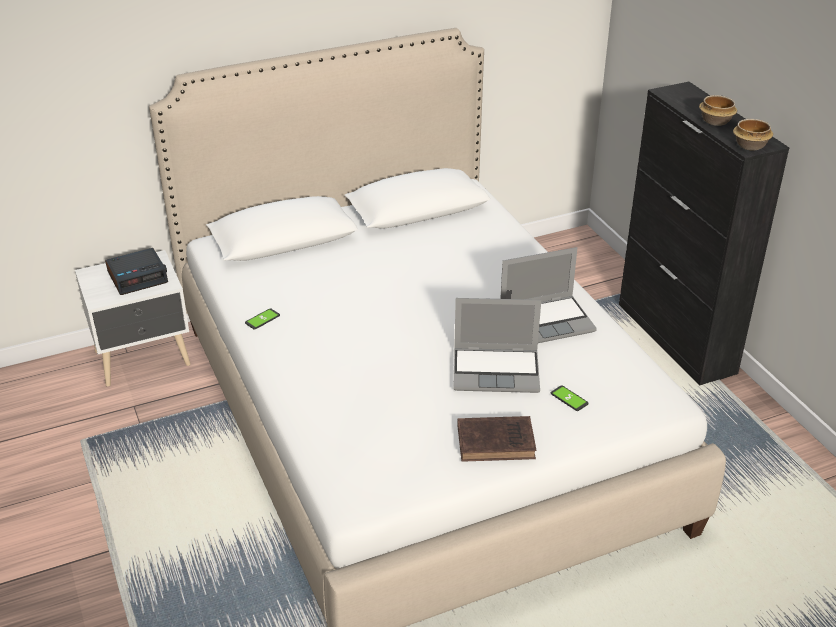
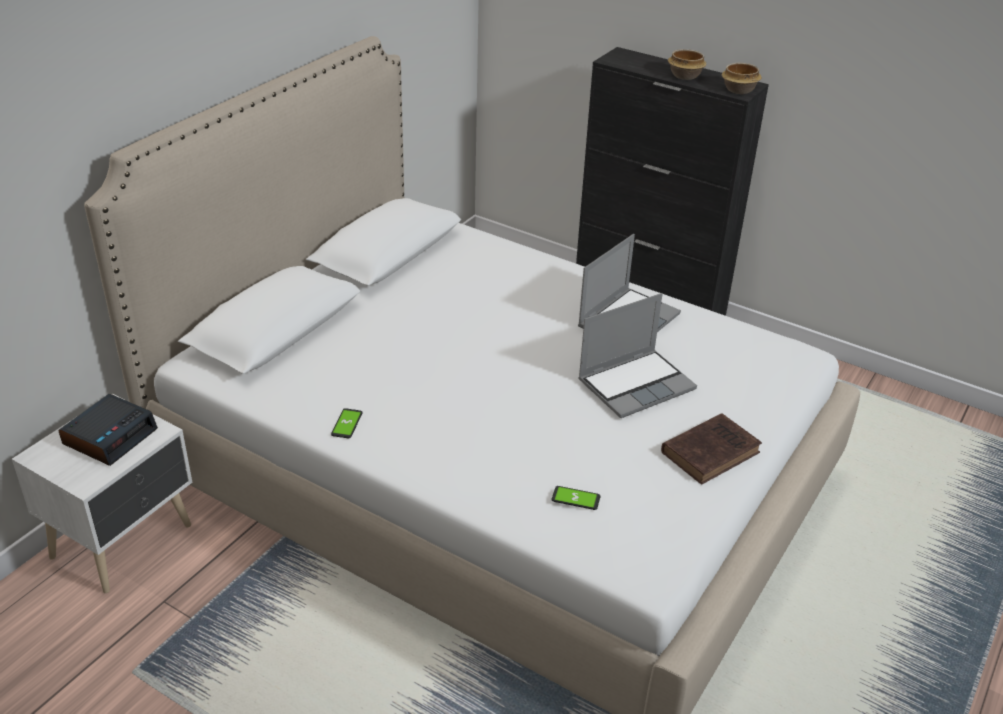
camera: 35 degrees left, 0 degrees up
phone [551,385,589,411] -> phone moved to [552,486,600,510]

